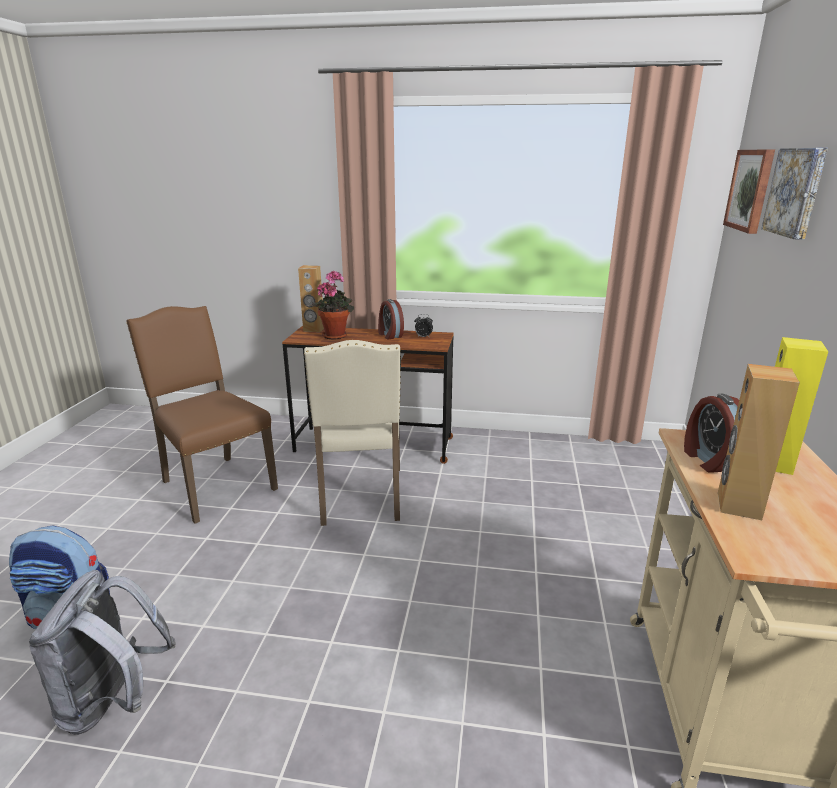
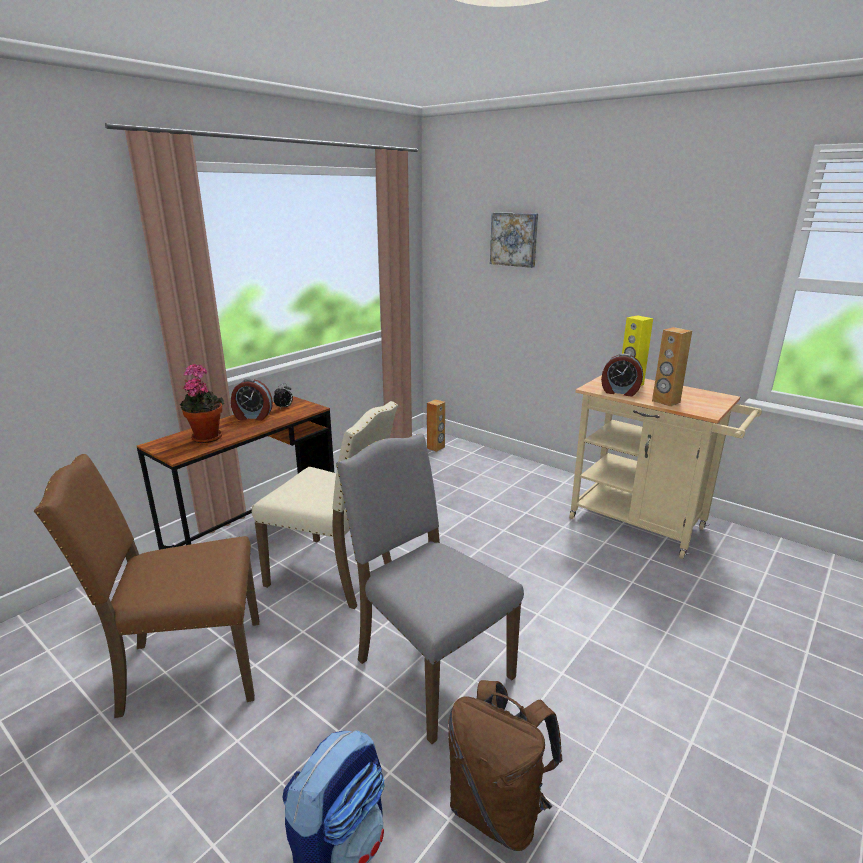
camera: 60 degrees left, 0 degrees up
grey backpack [29,570,176,735] -> brown backpack [448,680,562,851]
brown speaker [298,265,324,332] -> brown speaker moved to [427,399,445,452]
picture [723,149,775,234] -> none
none -> grey chair [336,433,524,744]

